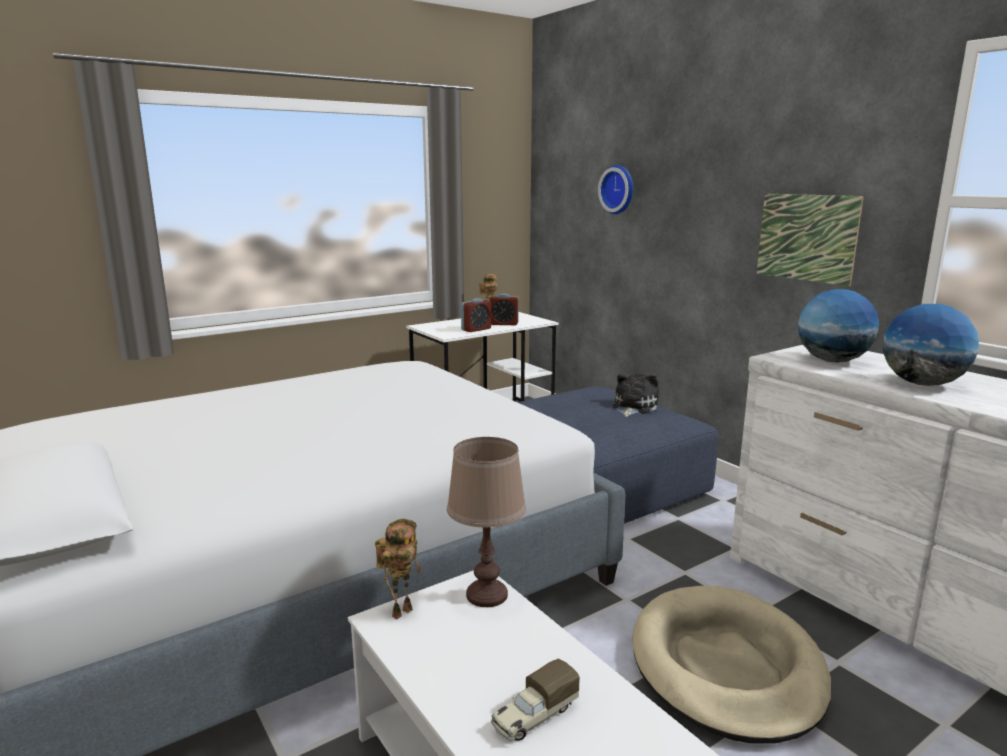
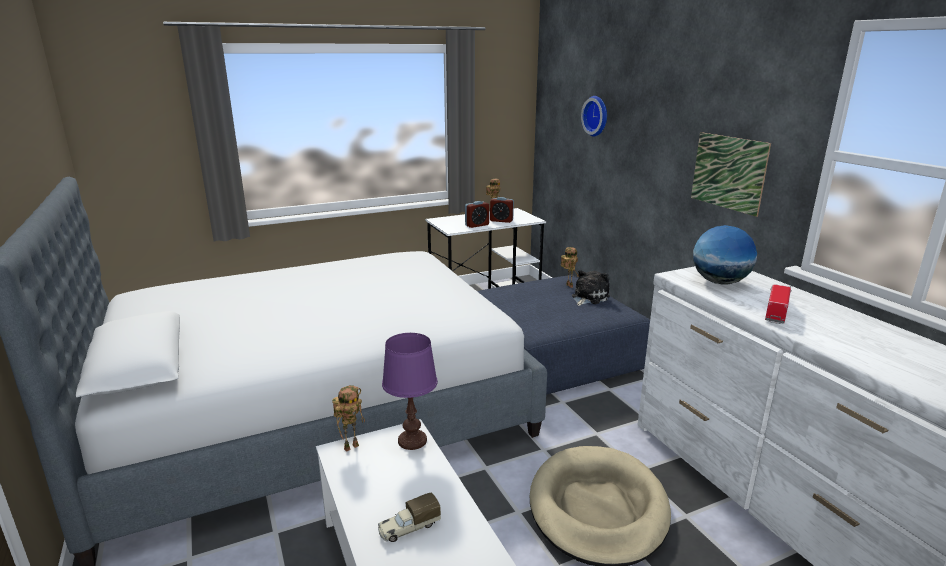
camera: 10 degrees right, 5 degrees up
brown table lamp [447,437,526,607] -> purple table lamp [382,333,438,450]
globe [883,304,979,386] -> toy truck [765,284,791,324]
none -> toy robot [561,247,579,288]

